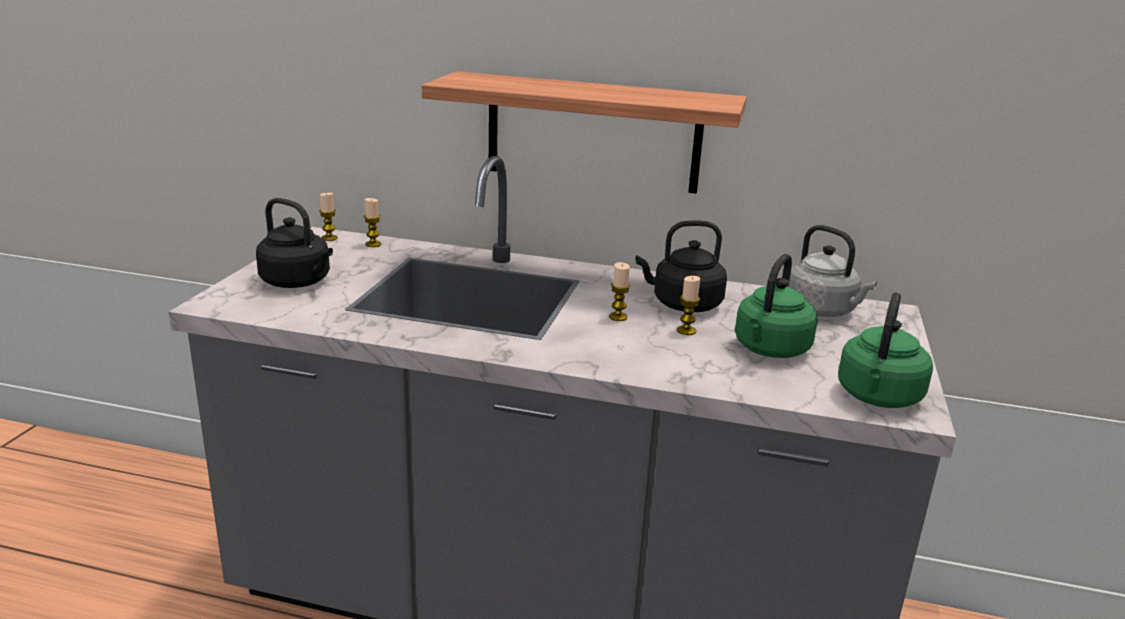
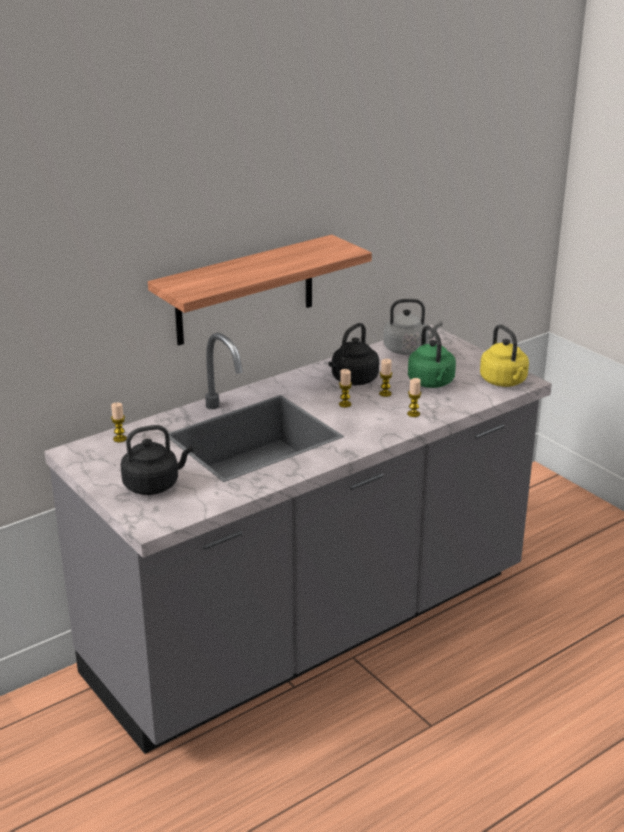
camera: 50 degrees left, 5 degrees up
candle [319,193,338,241] -> candle moved to [407,378,421,417]
green kettle [838,292,933,408] -> yellow kettle [480,325,529,387]

